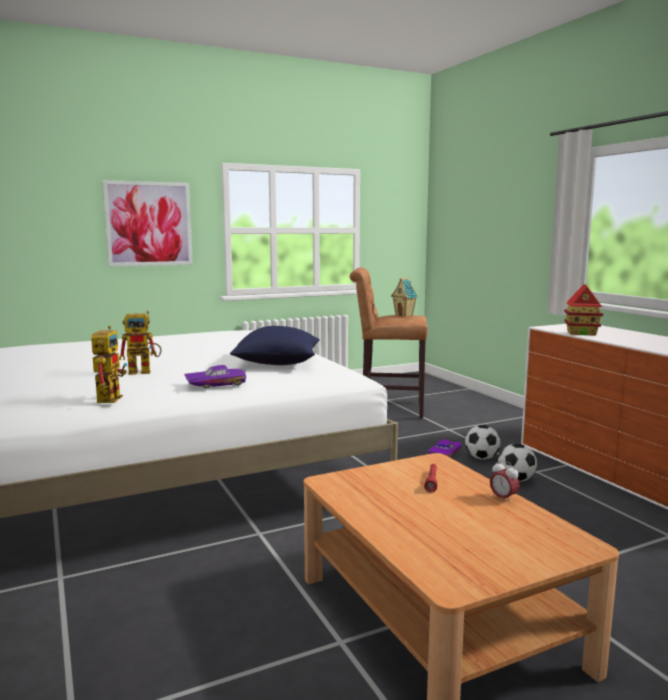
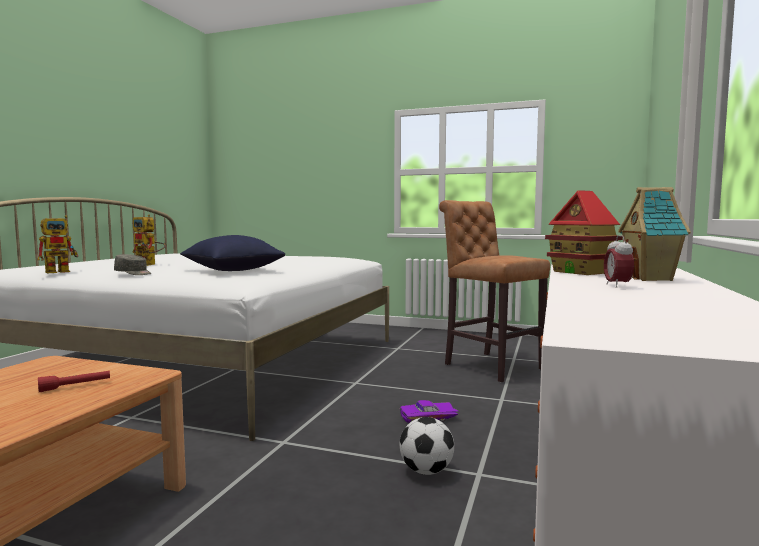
camera: 45 degrees right, 5 degrees down
picture [102,180,193,267] -> none
purple toy car [184,365,246,388] -> grey cap [114,254,152,275]
toy house [391,277,418,317] -> toy house moved to [618,187,691,281]
football [465,425,500,460] -> none
alarm clock [490,460,520,504] -> alarm clock moved to [604,235,634,288]

